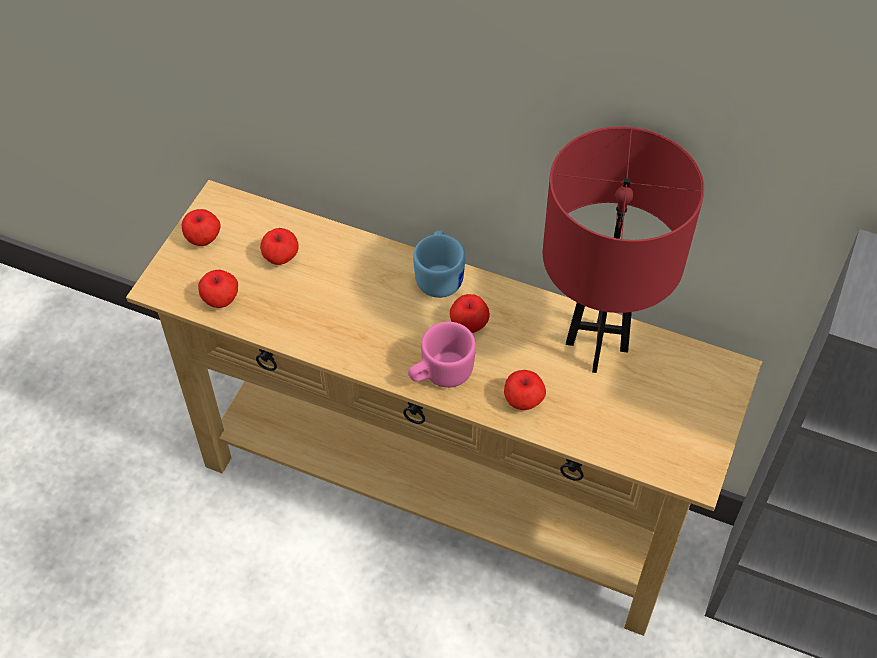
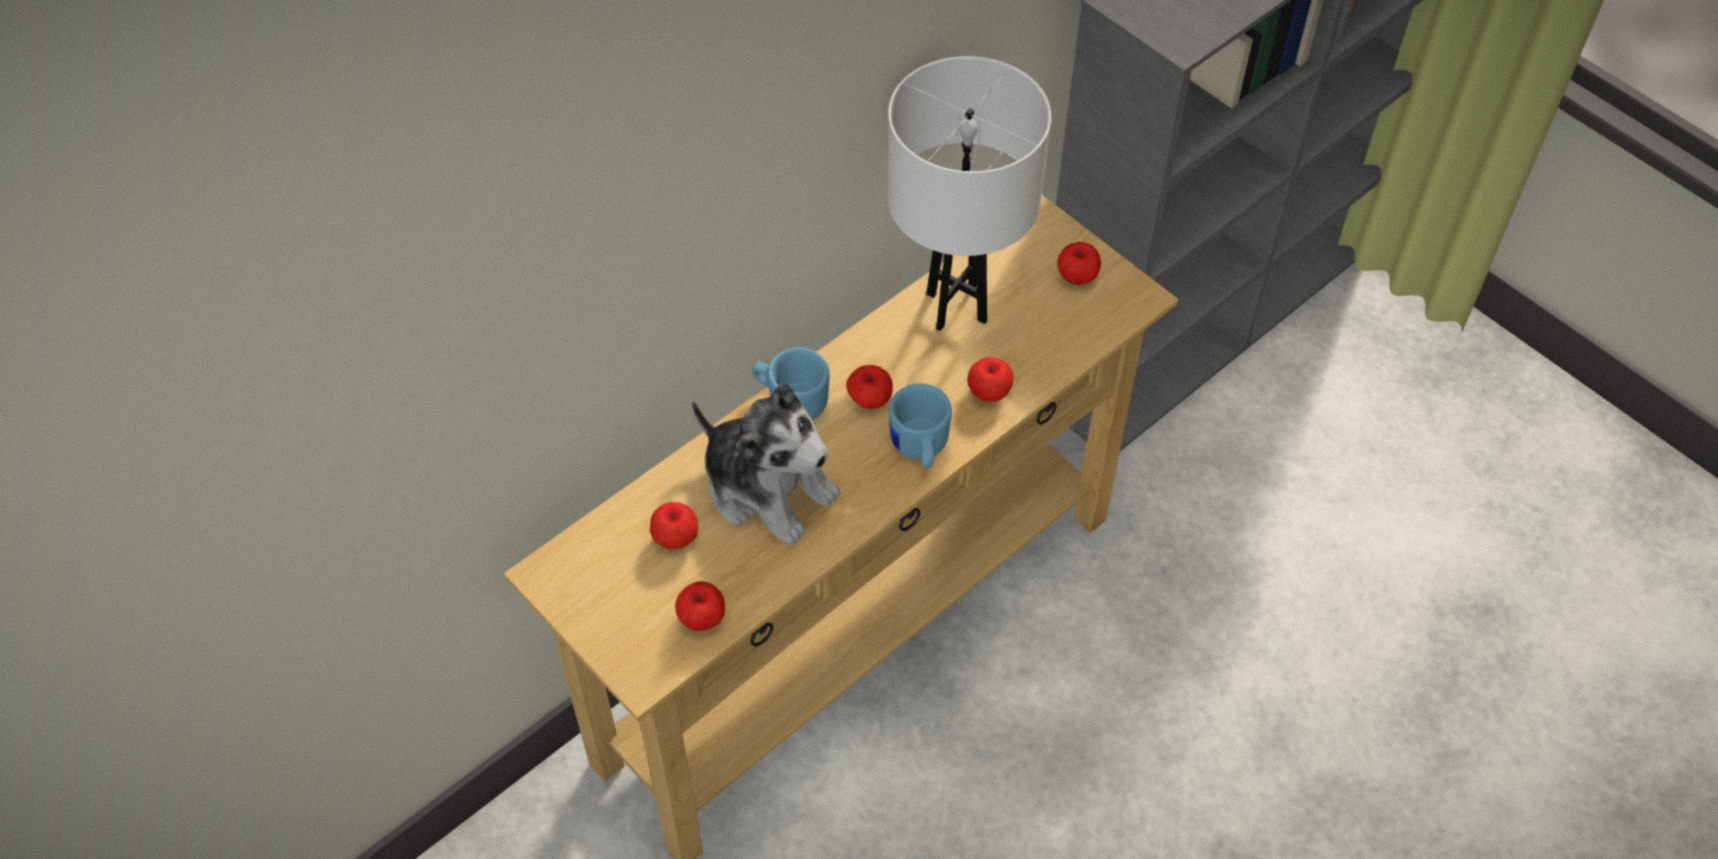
camera: 65 degrees left, 0 degrees up
apple [181,209,221,246] -> apple moved to [1057,242,1101,285]
pink mug [408,322,476,388] -> blue mug [889,384,952,468]
red table lamp [543,126,704,373] -> white table lamp [888,56,1051,331]
none -> plush toy [692,383,841,546]

